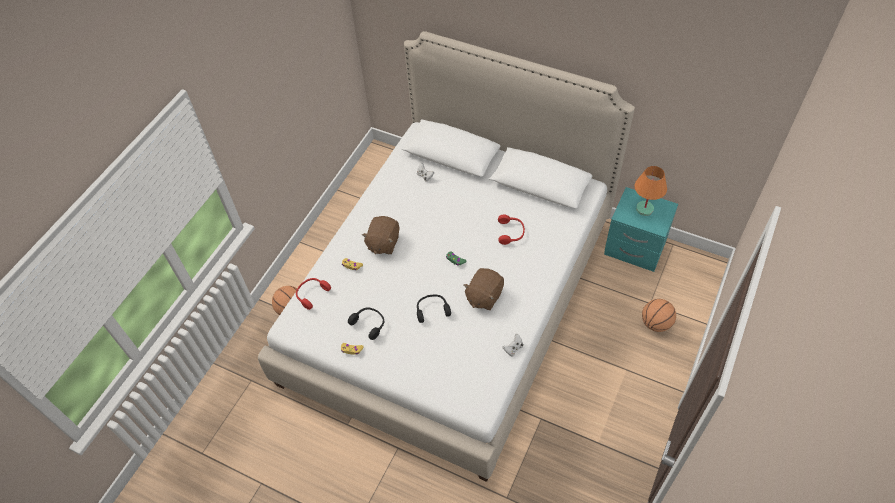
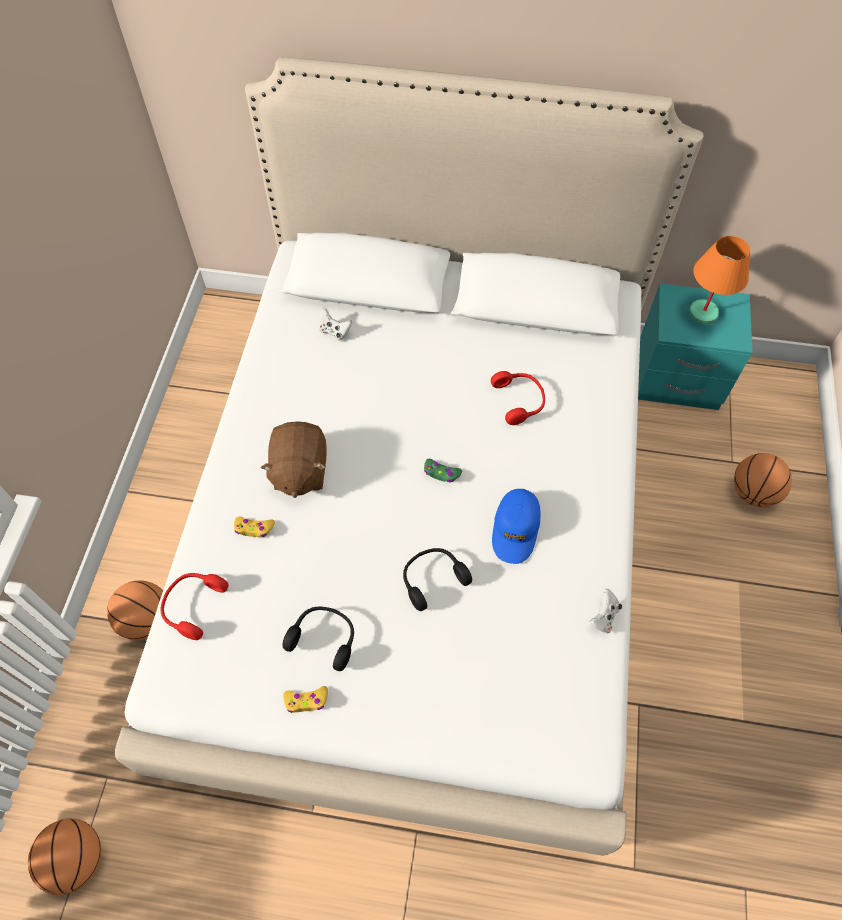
camera: 20 degrees left, 5 degrees up
brown plush toy [463,268,504,310] -> blue cap [492,489,540,564]
none -> basketball [28,818,101,895]

